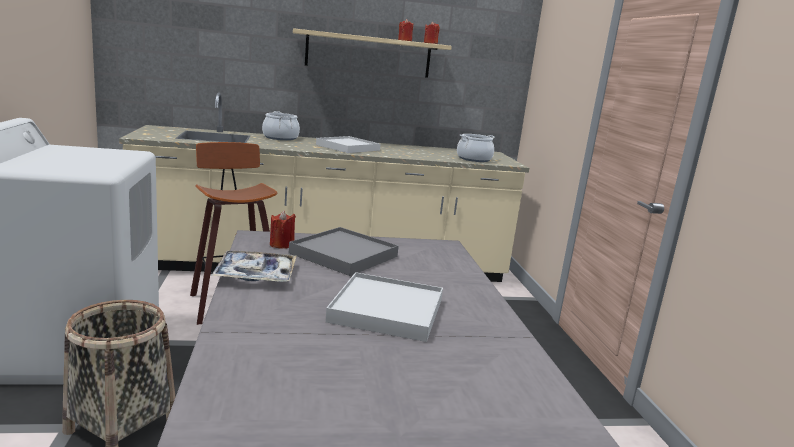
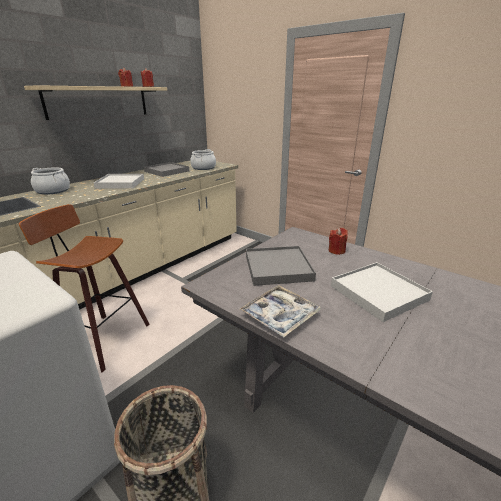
camera: 40 degrees left, 10 degrees up
red candle [270,210,296,249] -> red candle moved to [329,228,348,255]
none -> grey tray [144,162,189,177]

